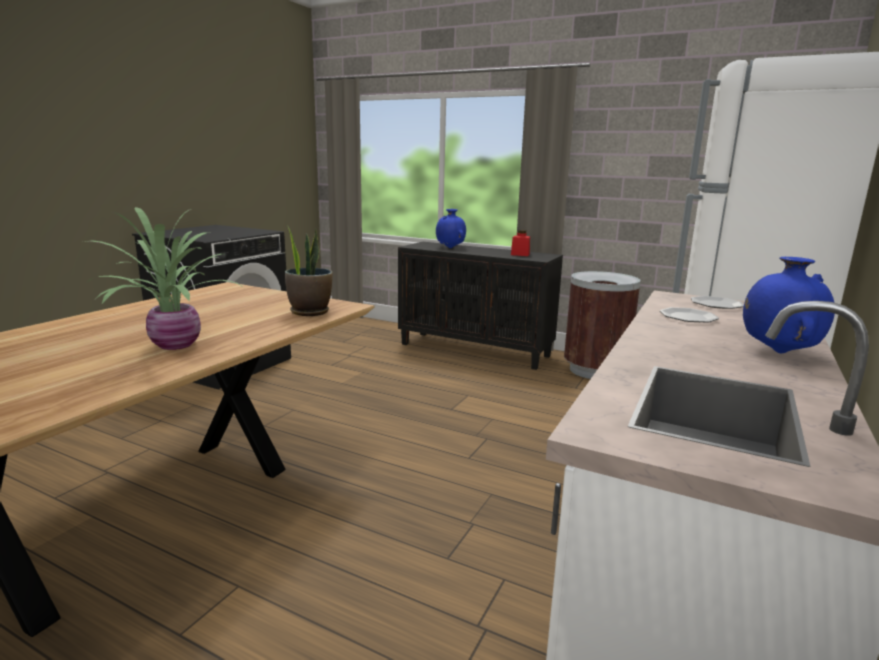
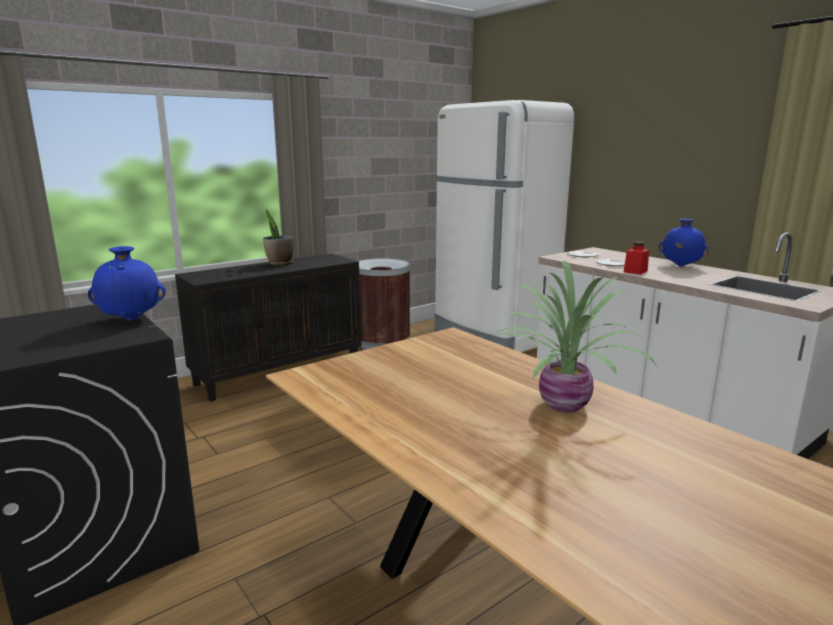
camera: 65 degrees left, 0 degrees up
potted plant [285,224,333,316] -> potted plant moved to [263,209,294,265]
blue vase [436,209,466,248] -> blue vase moved to [88,246,166,321]
red jar [511,230,530,256] -> red jar moved to [624,241,649,275]

